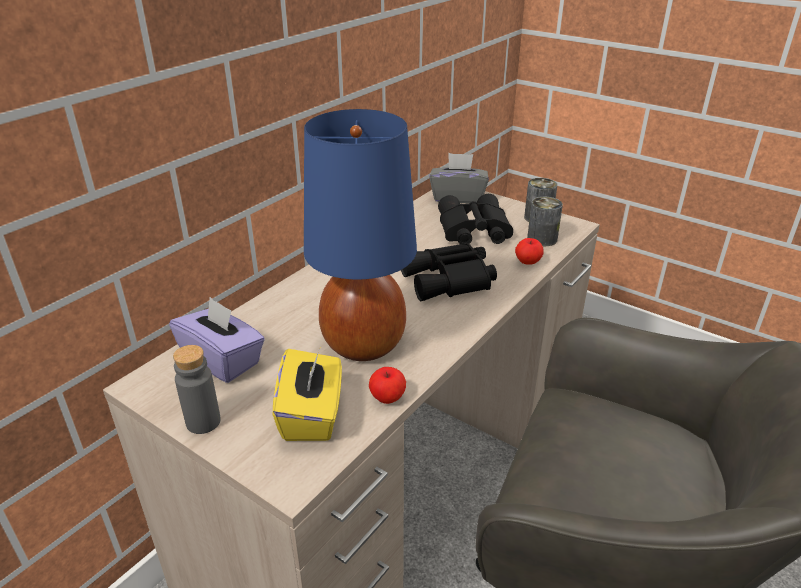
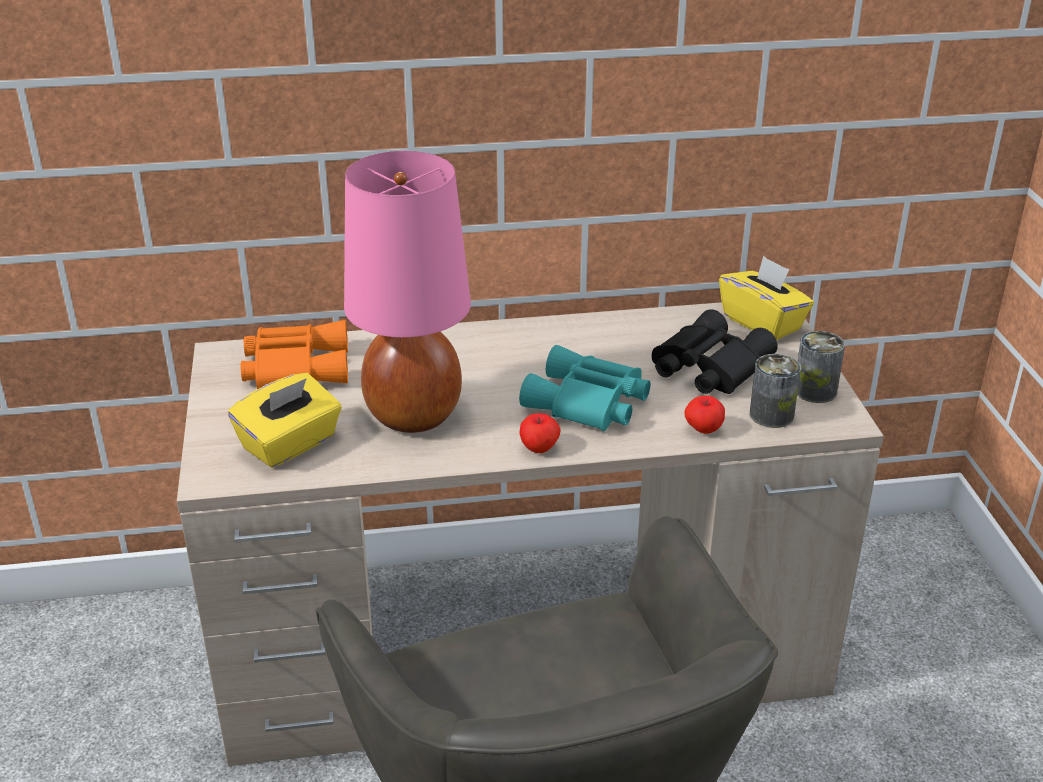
camera: 45 degrees right, 0 degrees up
purple tissue box [169,297,265,383] -> orange binoculars [241,320,348,389]
grey bottle [173,345,221,434] -> none
blue table lamp [304,109,417,361] -> pink table lamp [344,151,471,433]
apple [369,367,406,404] -> apple moved to [519,413,560,453]
black binoculars [401,243,497,301] -> turquoise binoculars [519,345,651,431]
grey tissue box [429,153,489,204] -> yellow tissue box [719,256,814,340]

